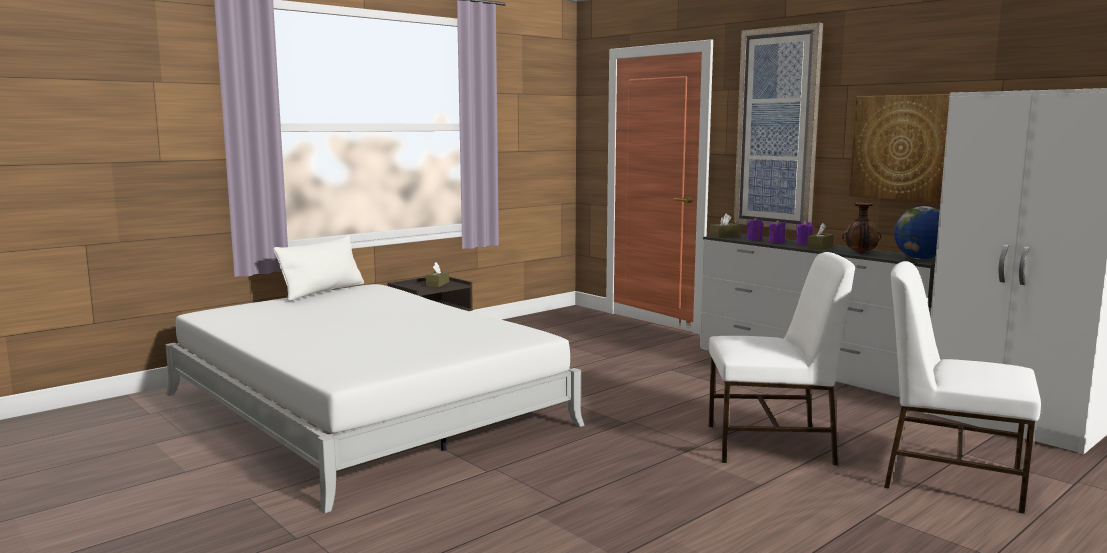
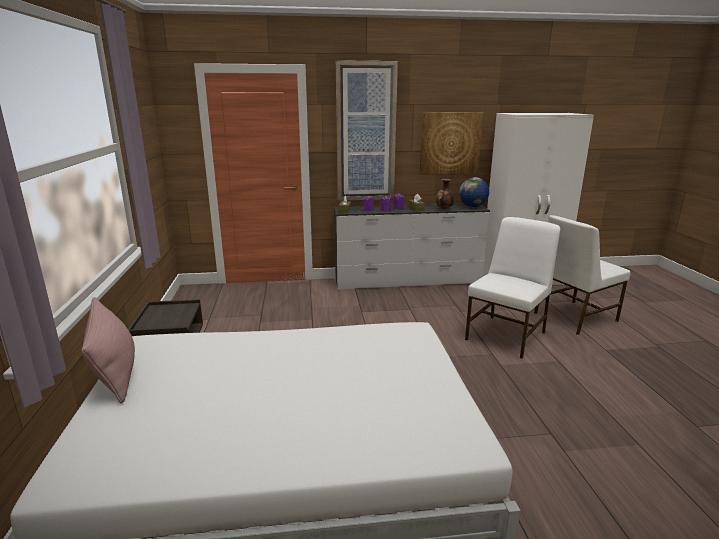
camera: 55 degrees left, 10 degrees up
white pillow [273,236,364,301] -> pink pillow [81,297,135,404]
brown tissue box [426,262,449,287] -> none

